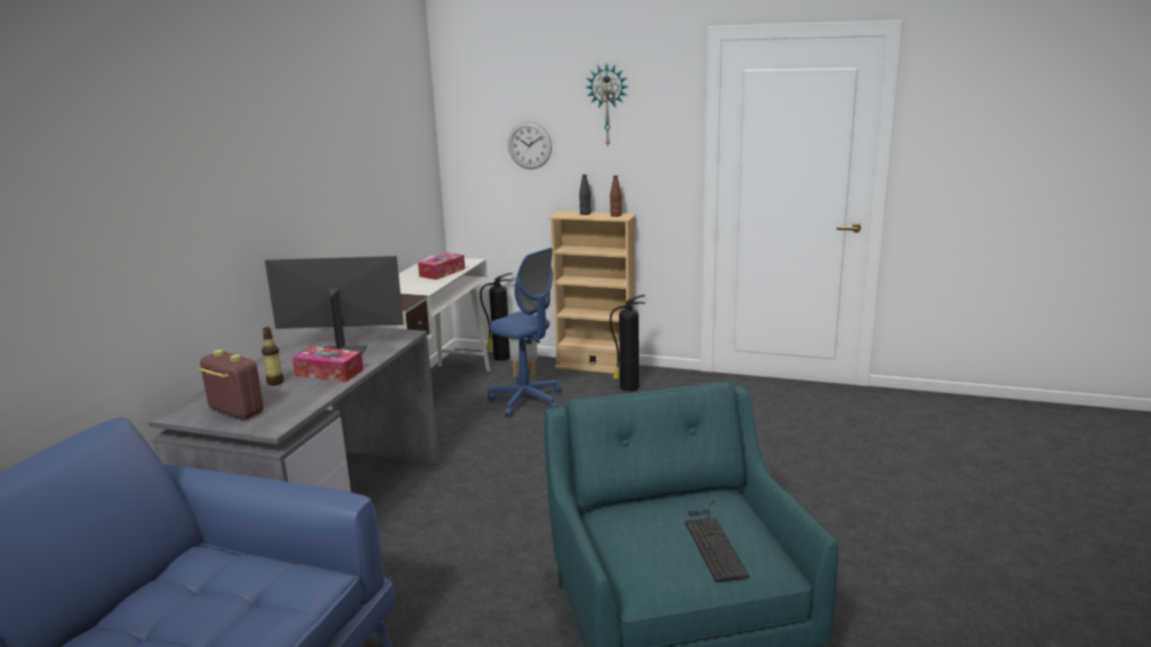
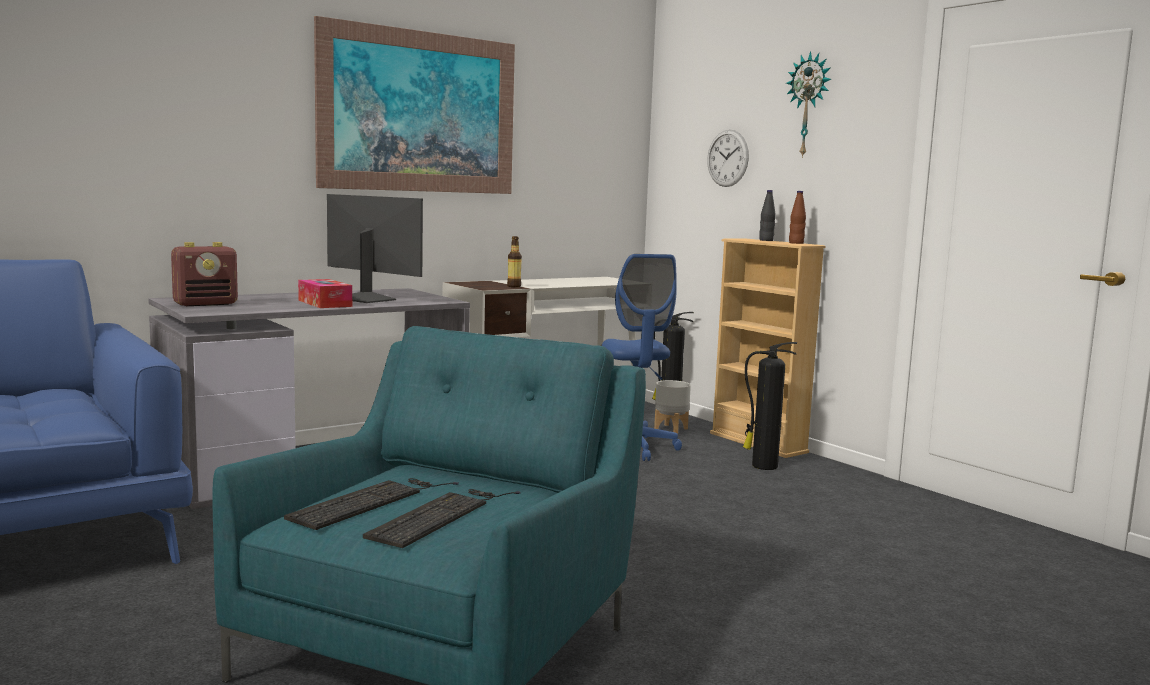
camera: 35 degrees right, 10 degrees down
radio [198,350,264,420] -> radio turned 75 degrees clockwise [171,242,238,306]
bottle [262,327,284,386] -> bottle moved to [507,236,522,287]
tissue box [418,253,465,280] -> none
none -> keyboard [284,478,459,530]
none -> picture [314,16,515,194]

